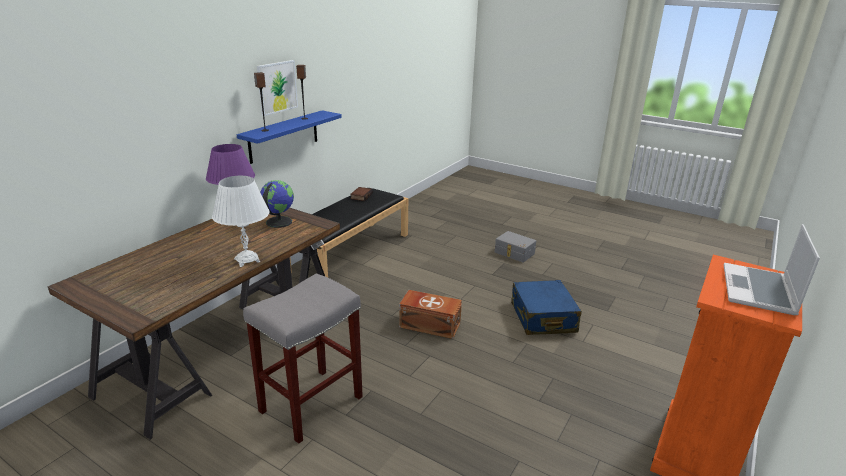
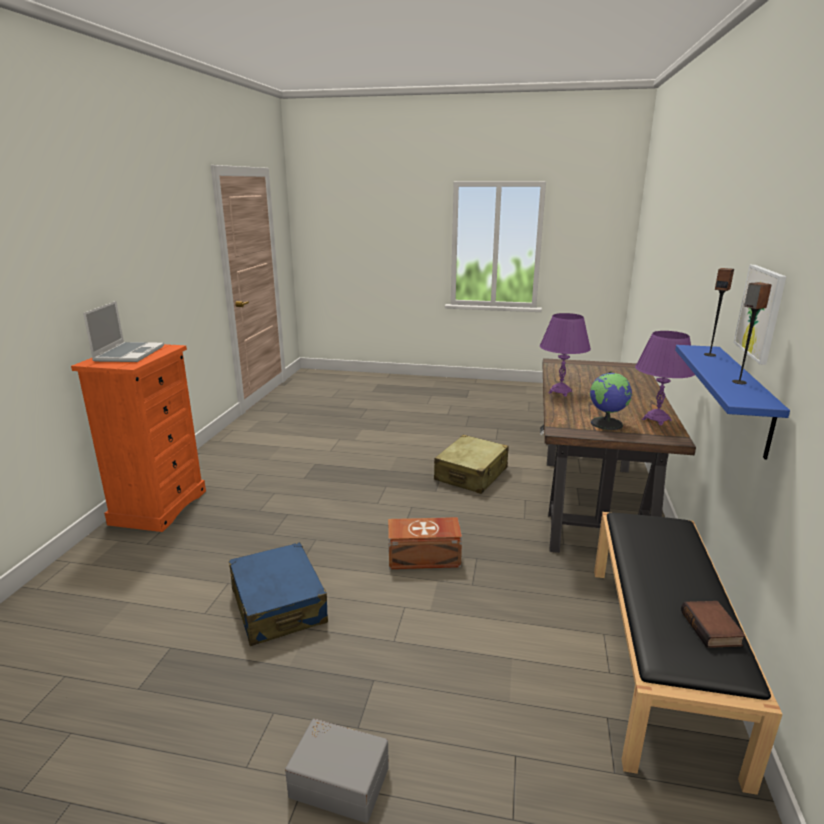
camera: 160 degrees right, 5 degrees down
white table lamp [212,176,270,267] -> purple table lamp [540,313,591,397]
grey stool [243,273,363,444] -> beige suitcase [434,435,509,494]

